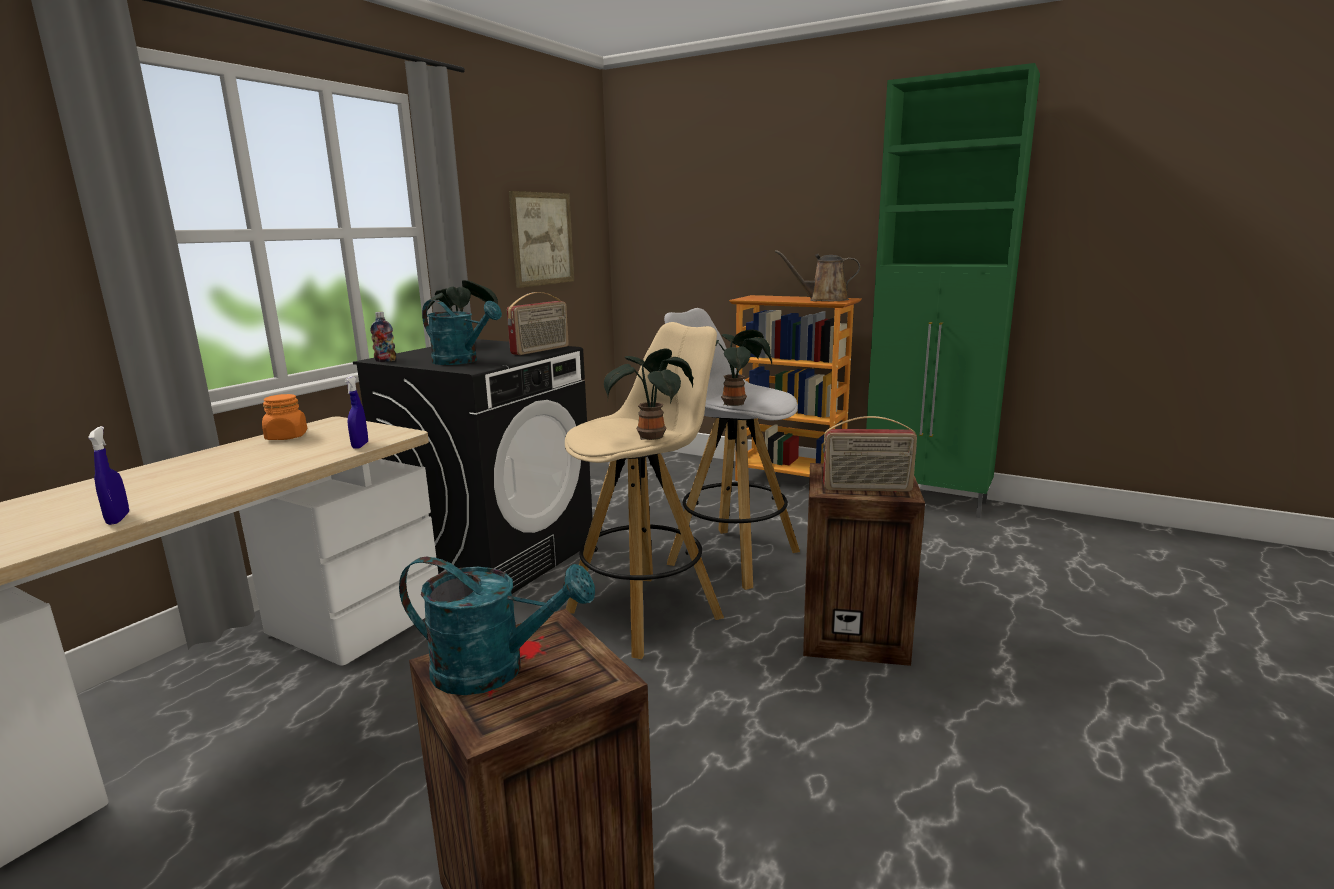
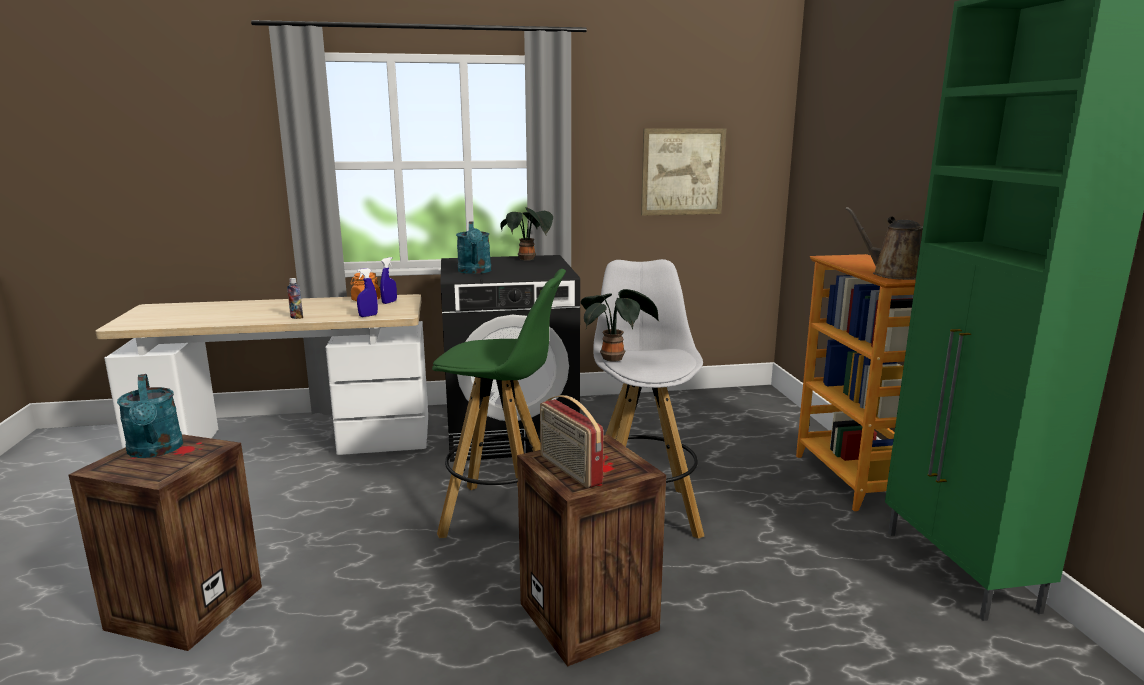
camera: 50 degrees right, 0 degrees up
blue spray bottle [88,426,129,525] -> blue spray bottle moved to [380,257,397,304]
bottle [370,312,396,362] -> bottle moved to [287,278,303,319]
radio [507,292,569,355] -> none
beige stool [565,322,724,659] -> green stool [432,269,566,538]
potted plant [604,349,693,440] -> none

